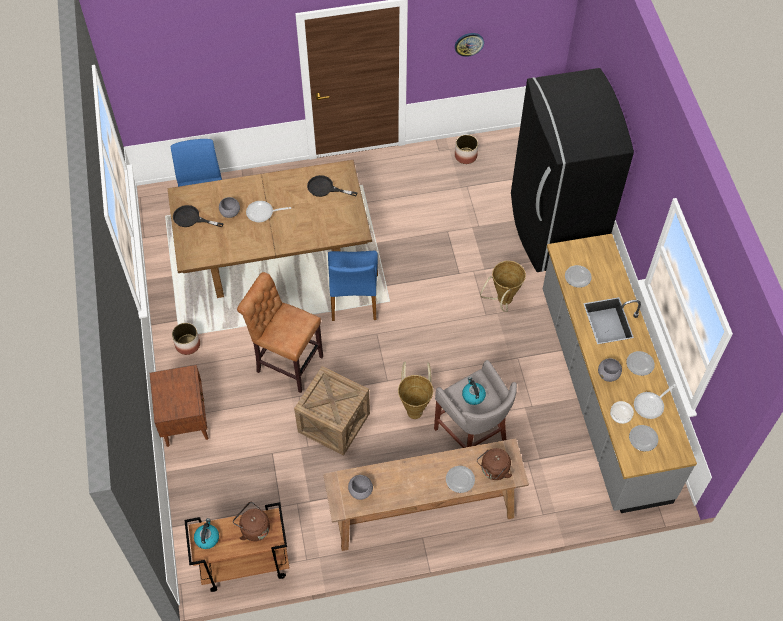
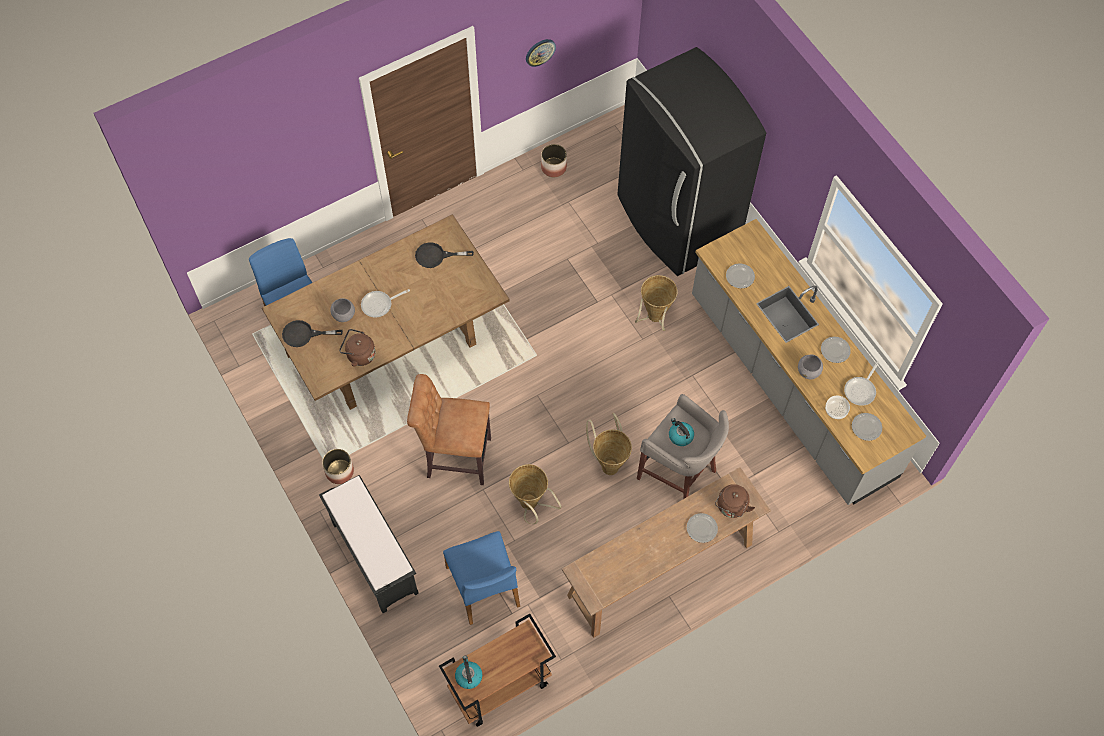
camera: 20 degrees left, 5 degrees up
brown nightstand [150,365,208,447] -> black bench [319,475,419,613]
brown kettle [233,502,270,541] -> brown kettle moved to [339,329,376,367]
crate [294,366,370,455] -> basket [509,464,562,524]
blue chair [328,251,378,321] -> blue chair moved to [443,531,520,625]
grey bowl [348,475,373,500] -> none

